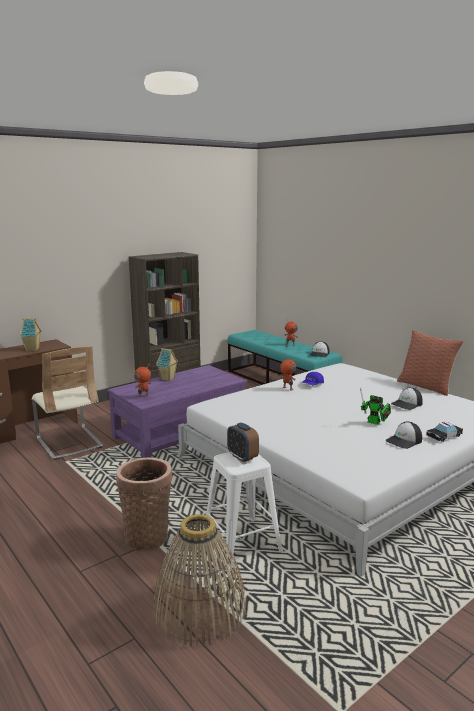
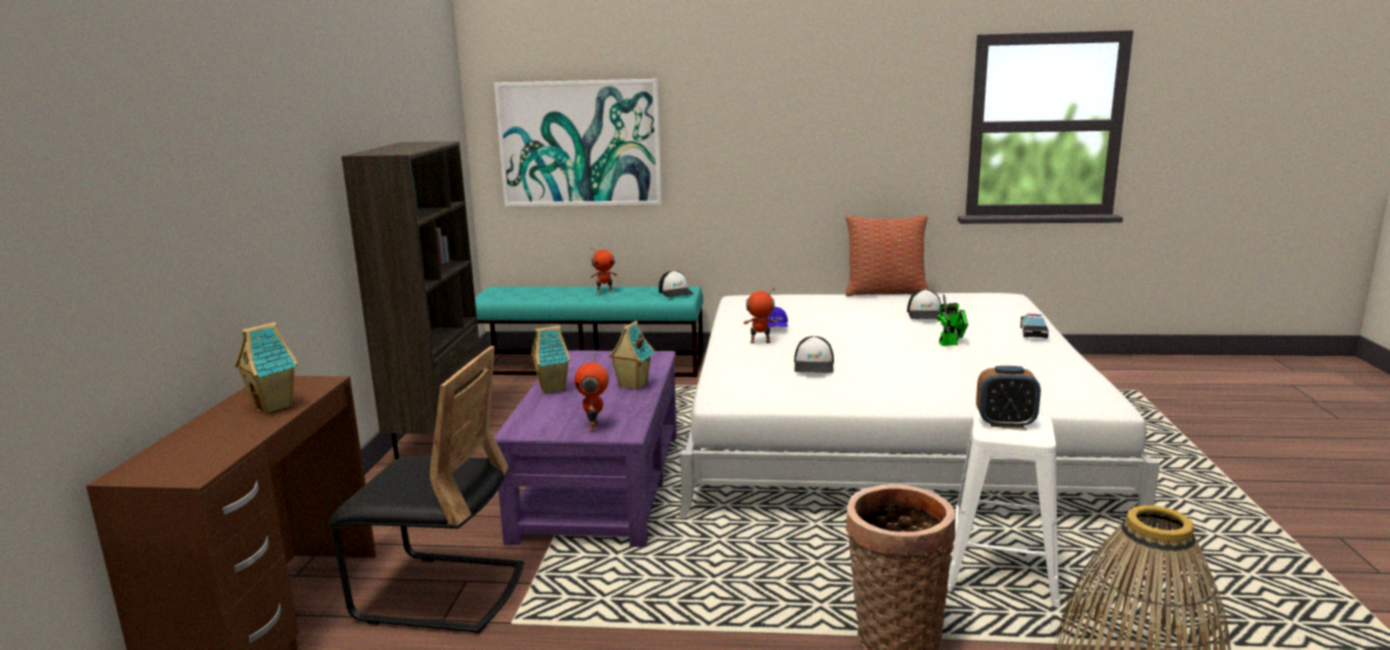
camera: 45 degrees left, 0 degrees up
beige chair [32,346,103,460] -> black chair [329,346,524,634]
cap [386,421,422,449] -> cap moved to [794,336,834,373]
none -> picture [494,79,662,206]
none -> toy house [608,321,654,390]

